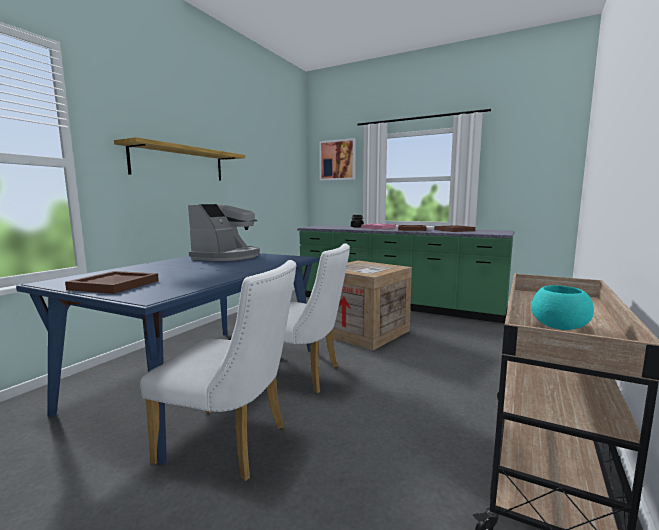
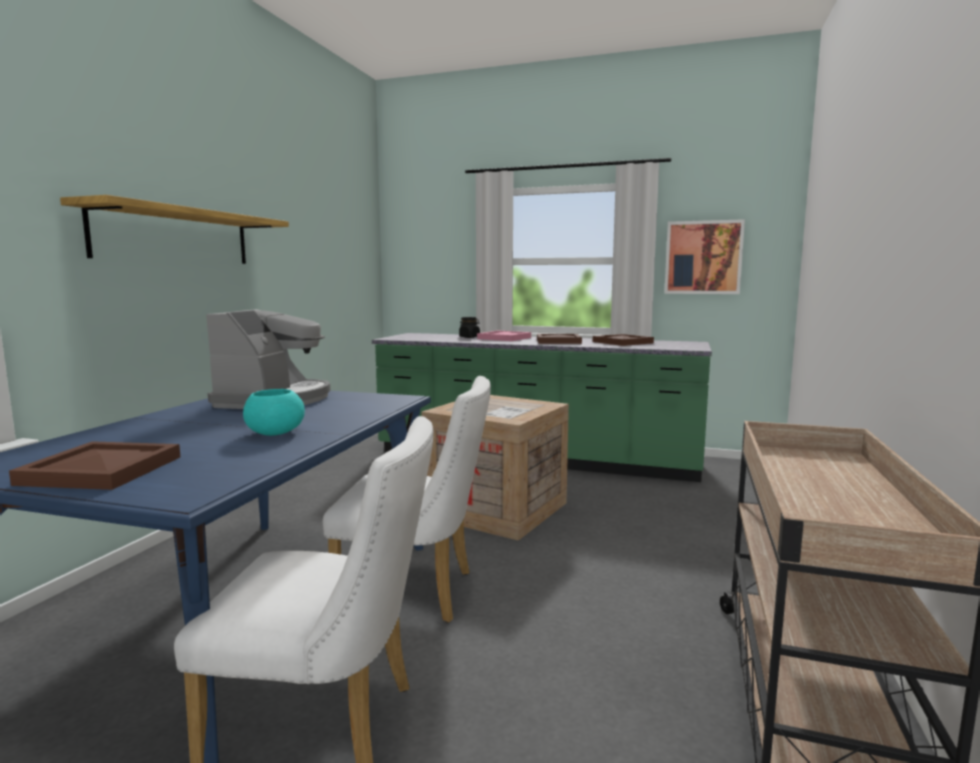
camera: 10 degrees left, 0 degrees up
picture [319,138,356,181] -> picture moved to [664,219,745,294]
turquoise bowl [531,285,594,330] -> turquoise bowl moved to [243,389,305,436]

